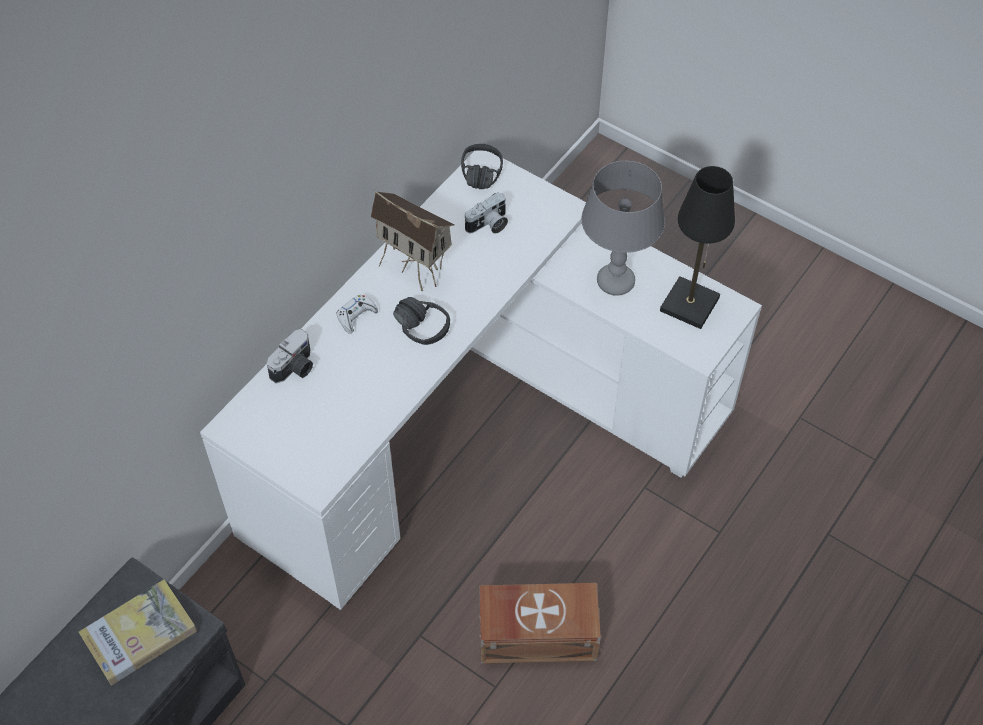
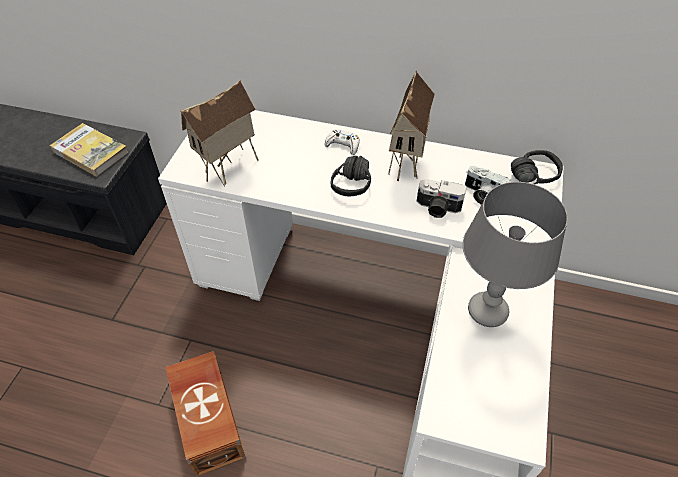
camera: 70 degrees right, 5 degrees down
camera [267,329,313,384] -> camera moved to [416,179,467,218]
black table lamp [660,166,735,329] -> none
none -> toy house [180,80,258,187]

